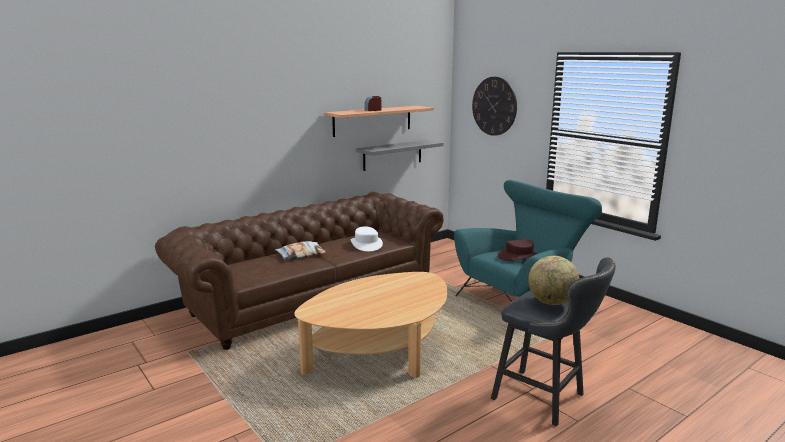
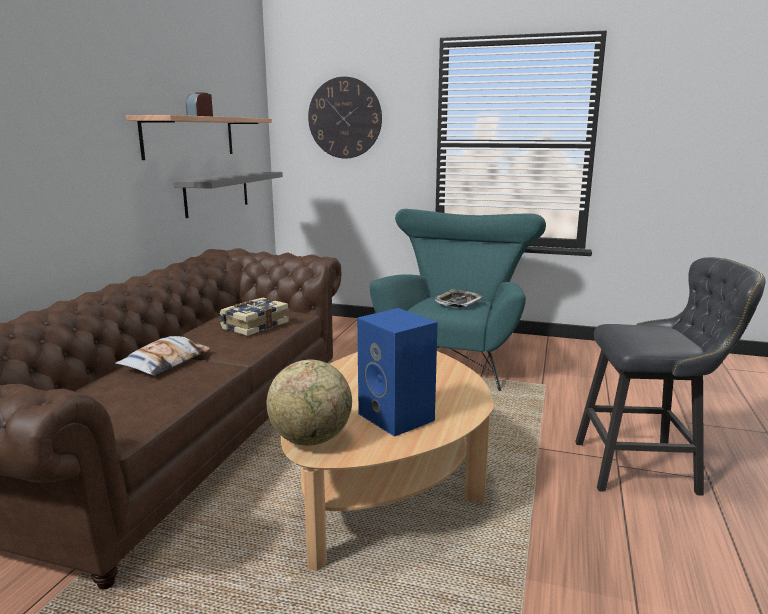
camera: 35 degrees left, 0 degrees up
white hat [350,226,383,252] -> book [219,298,289,336]
brown hat [498,239,538,261] -> tray [435,290,483,307]
globe [528,256,580,305] -> globe moved to [267,359,352,446]
none -> blue speaker [357,308,438,437]

